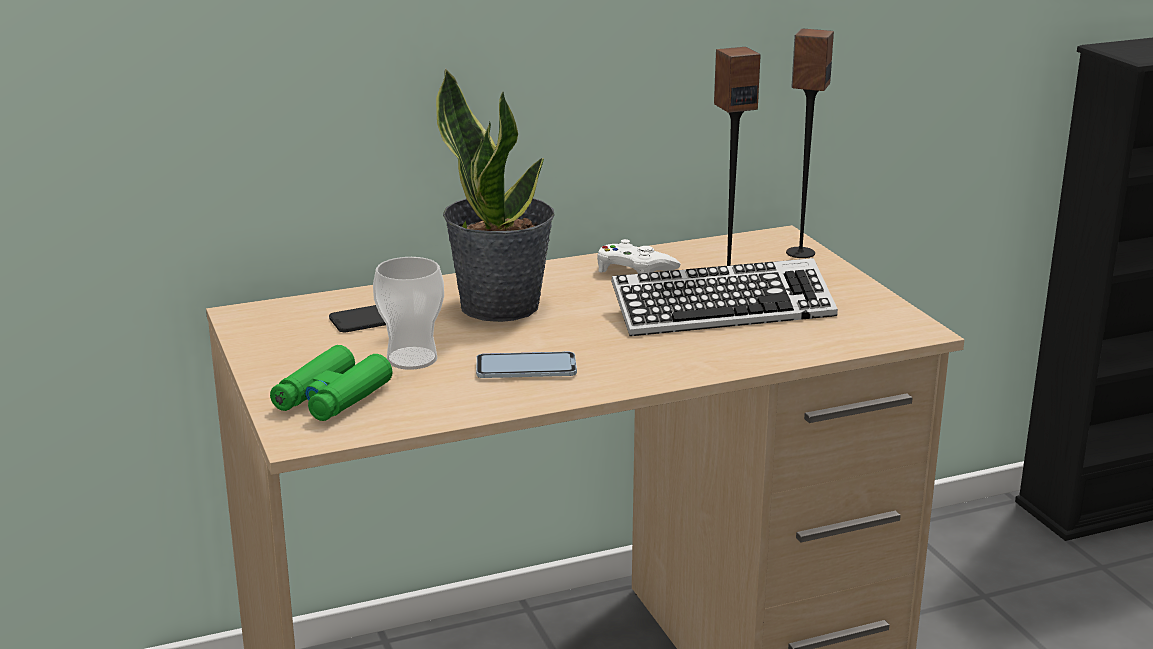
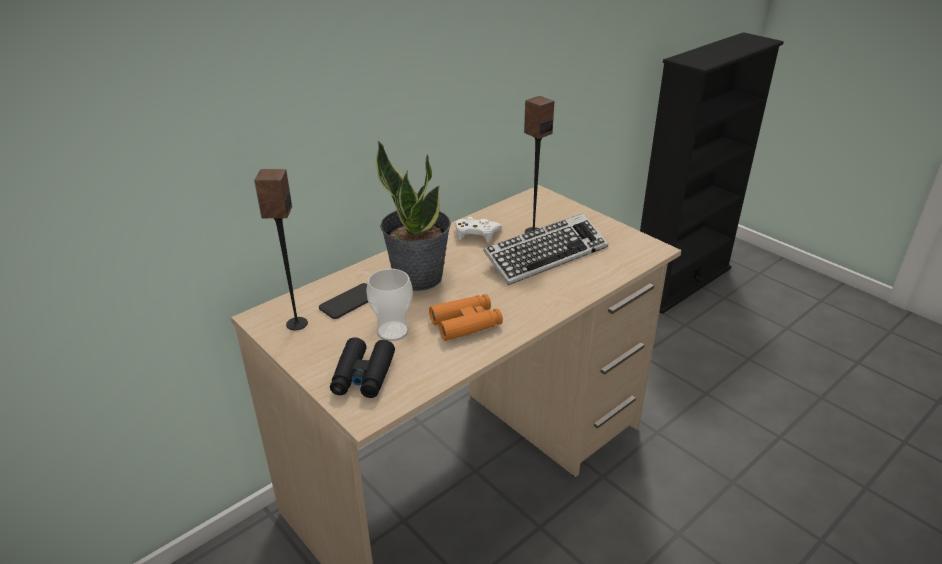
camera: 20 degrees left, 10 degrees up
green binoculars [270,345,393,421] -> black binoculars [330,337,395,398]
phone [476,352,577,378] -> orange binoculars [429,294,503,341]
speaker [786,29,834,258] -> speaker moved to [254,169,308,330]

